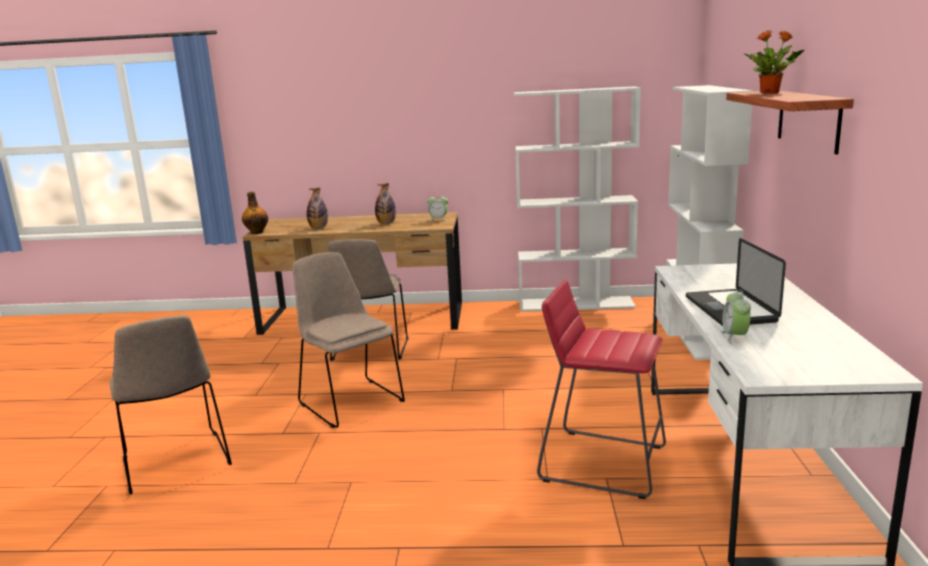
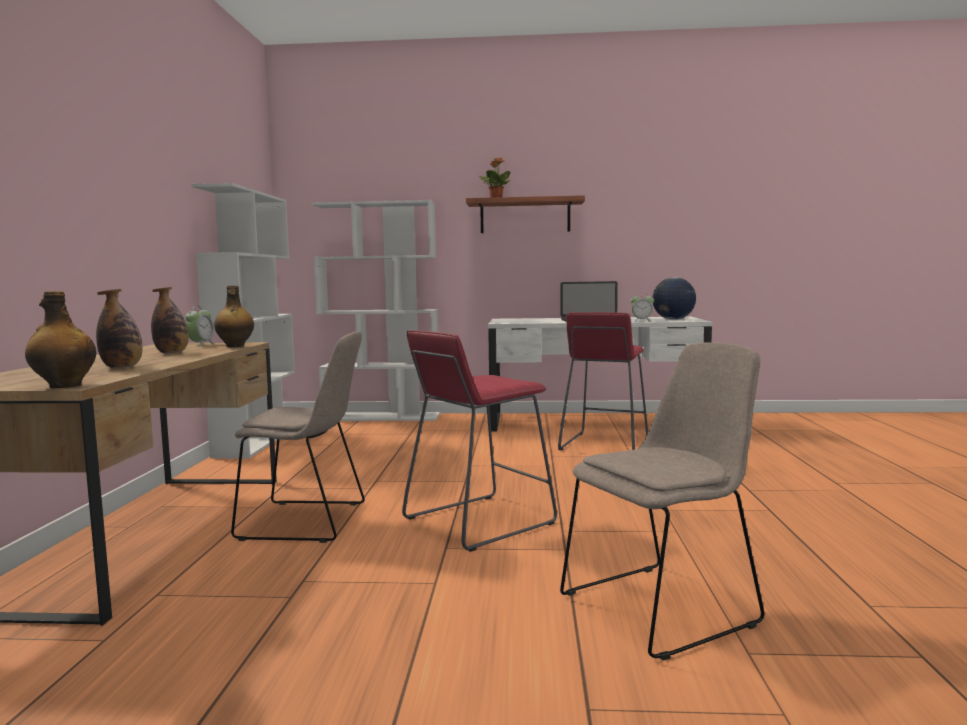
camera: 90 degrees left, 10 degrees down
beige chair [292,252,405,428] -> red stool [402,330,557,552]
none -> bottle [214,285,254,347]
none -> globe [652,277,696,320]

